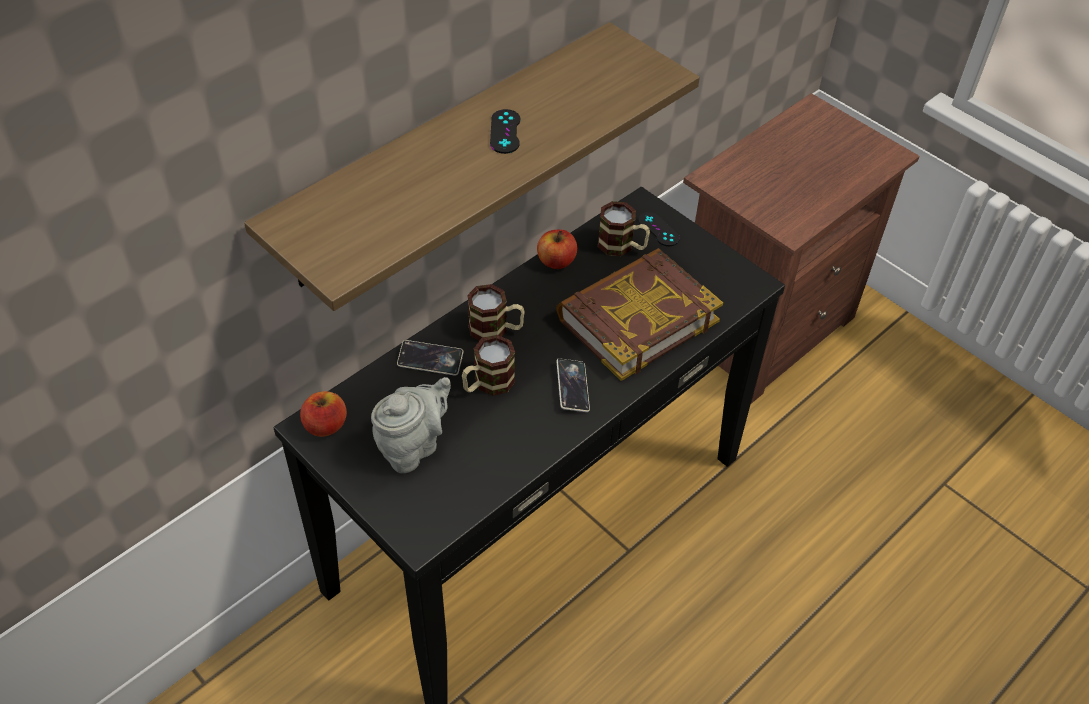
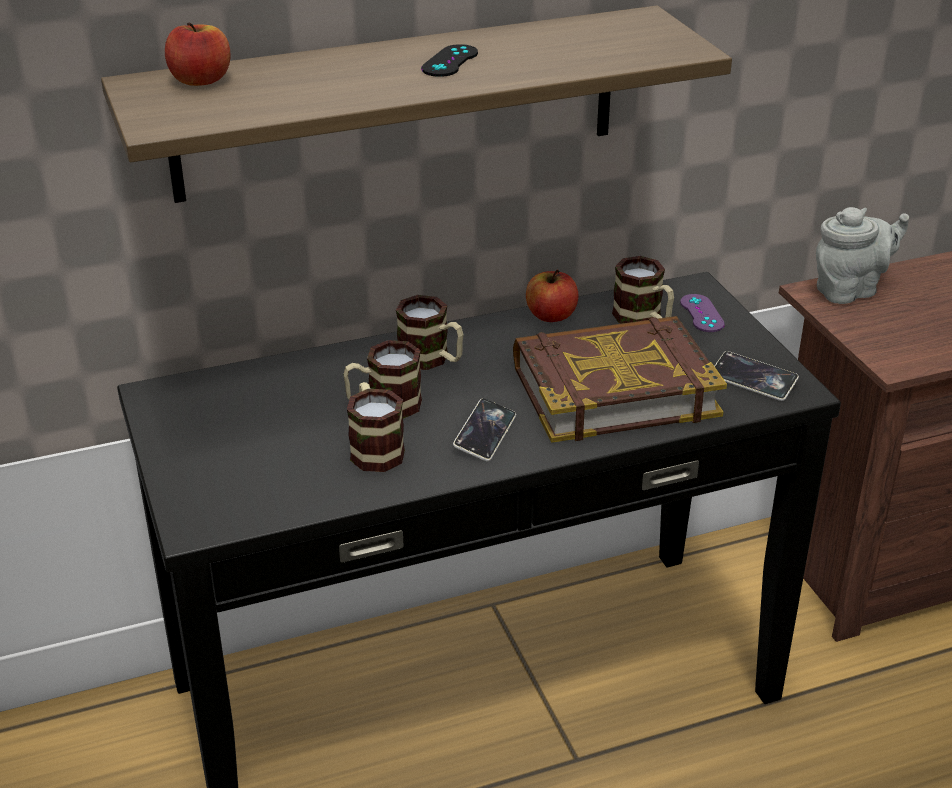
camera: 25 degrees right, 15 degrees down
apple [300,391,347,437] -> apple moved to [165,23,231,86]
grey teapot [371,377,451,473] -> grey teapot moved to [816,207,909,304]
phone [397,340,464,376] -> phone moved to [714,351,799,401]
black game controller [638,212,680,246] -> purple game controller [680,294,725,332]
none -> mug [347,382,405,472]

